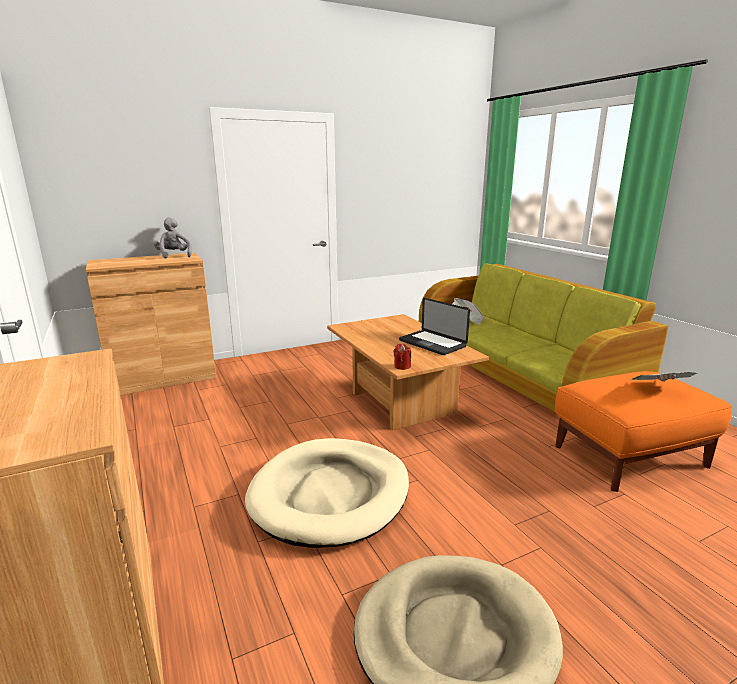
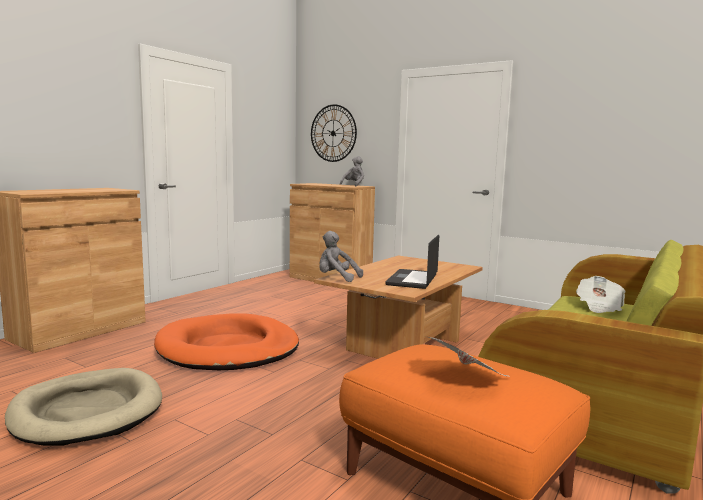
camera: 60 degrees right, 10 degrees down
beige dog bed [245,438,409,548] -> orange dog bed [154,313,299,370]
red candle [394,344,411,370] -> grey plush toy [319,231,363,282]
none -> wall clock [311,104,357,162]

